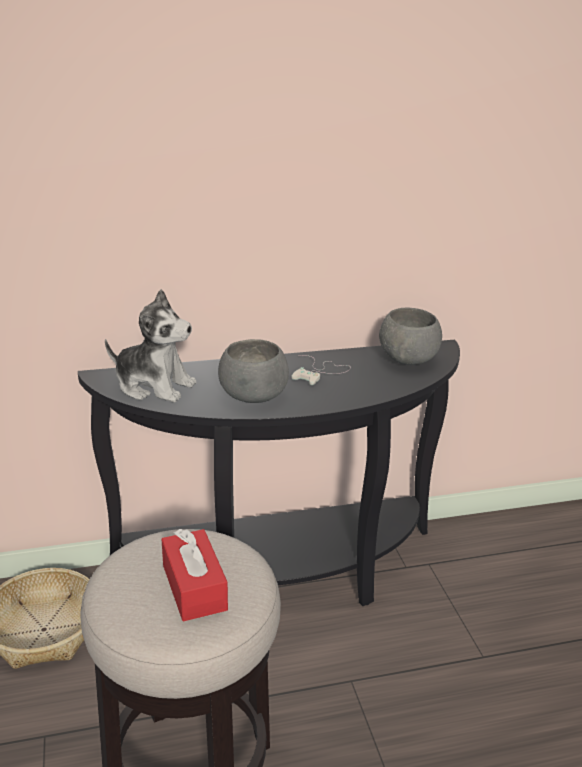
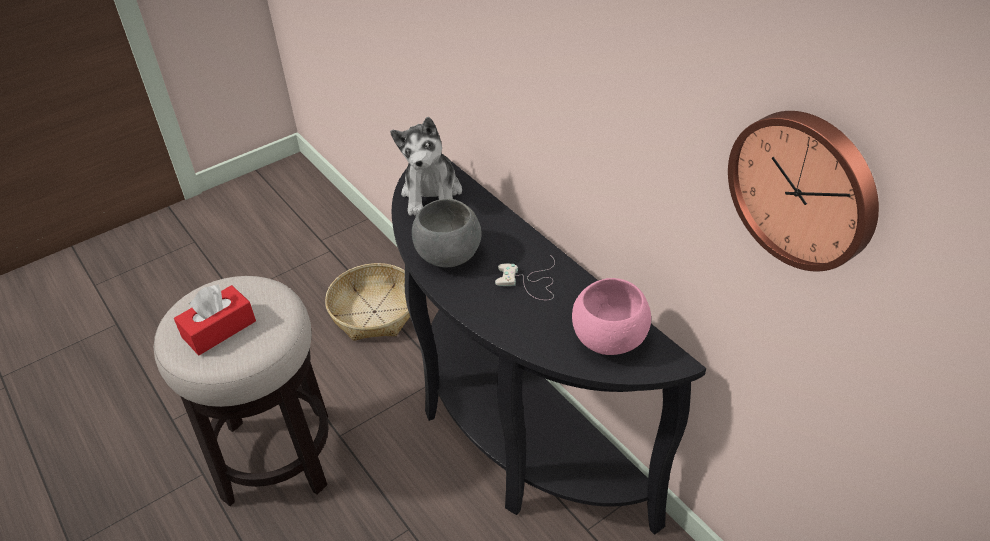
camera: 70 degrees right, 15 degrees up
grey bowl [379,308,442,365] -> pink bowl [572,278,651,355]
none -> wall clock [728,111,879,271]

